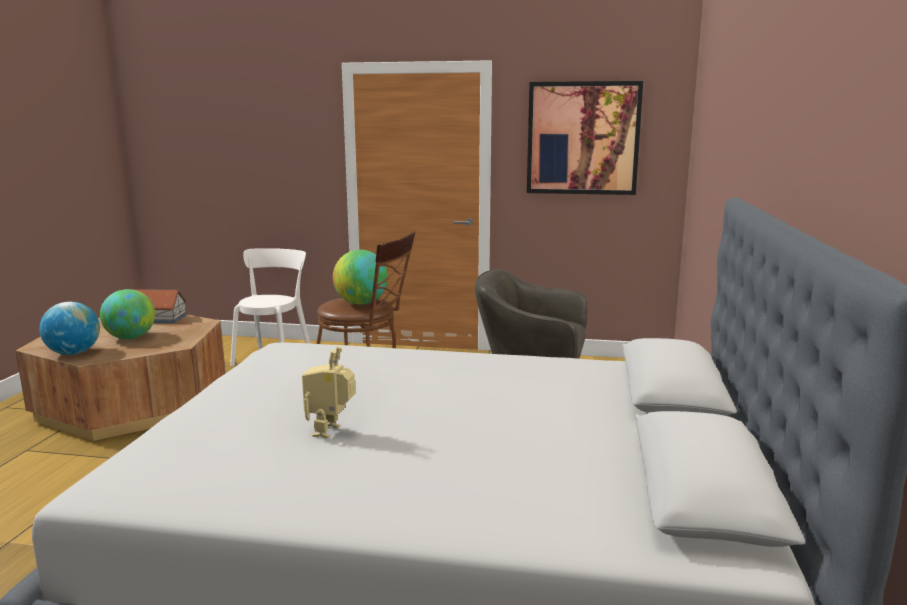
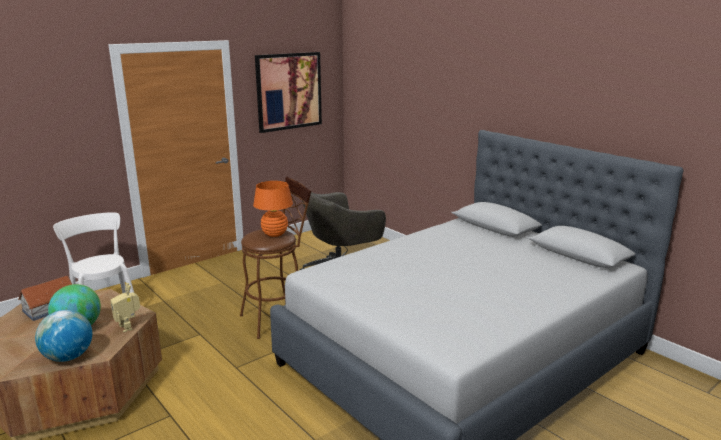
camera: 50 degrees left, 5 degrees up
toy robot [302,346,355,438] -> toy robot moved to [110,283,140,332]
globe [333,250,388,305] -> orange table lamp [253,181,293,237]

